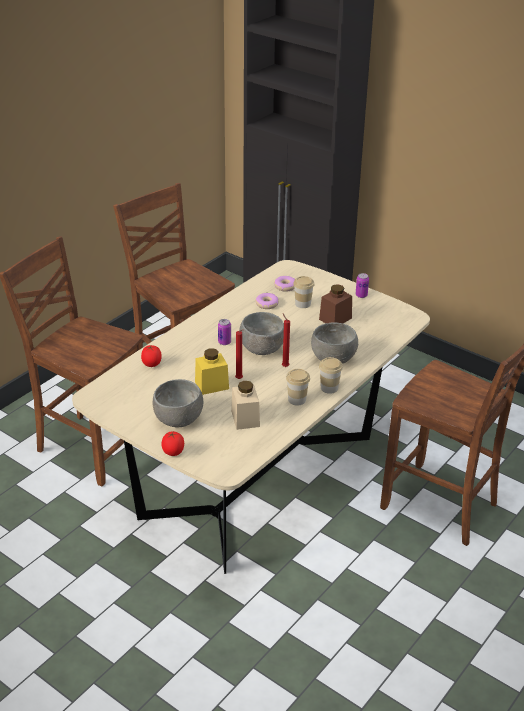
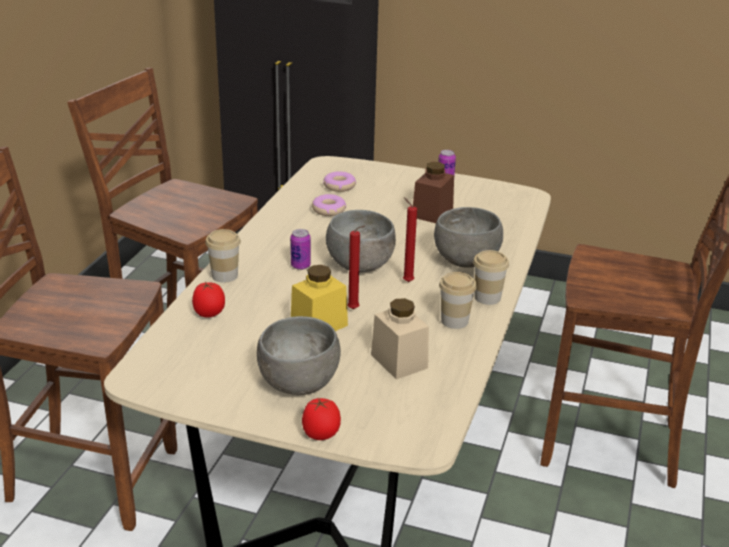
camera: 20 degrees left, 5 degrees down
cup [293,276,315,308] -> cup moved to [205,229,241,283]

